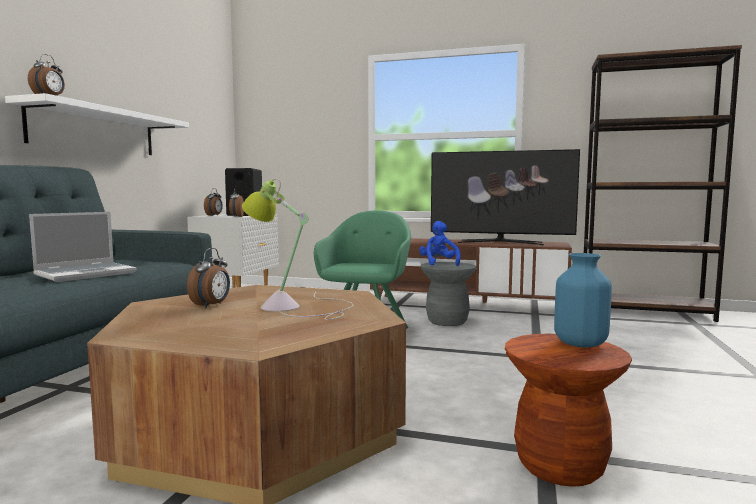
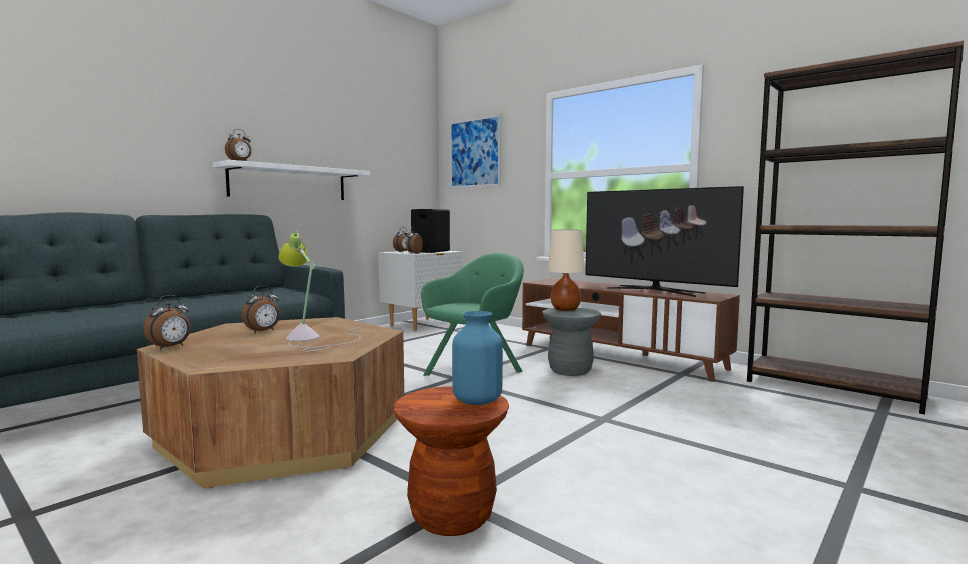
camera: 25 degrees right, 0 degrees up
laptop [29,212,137,282] -> none
blue plush toy [419,221,461,266] -> beige table lamp [548,230,585,311]
none -> alarm clock [144,295,191,350]
none -> picture [449,114,501,189]

